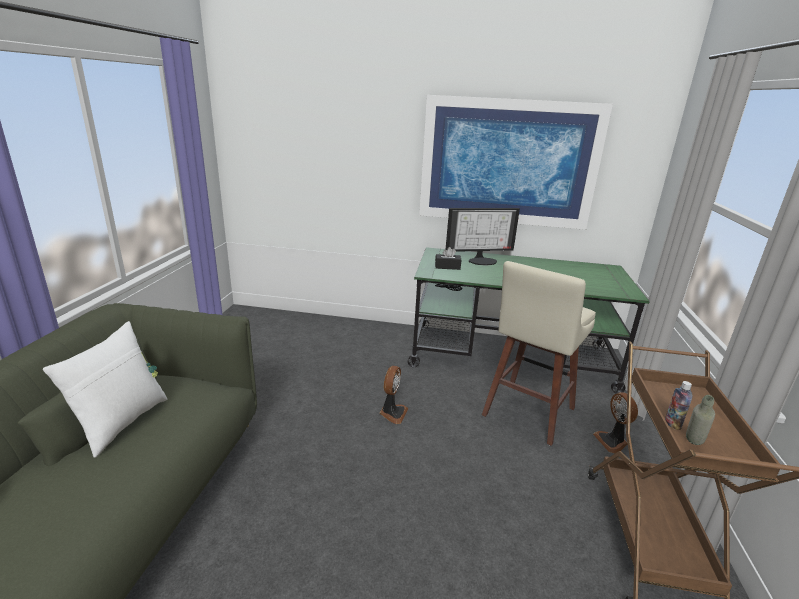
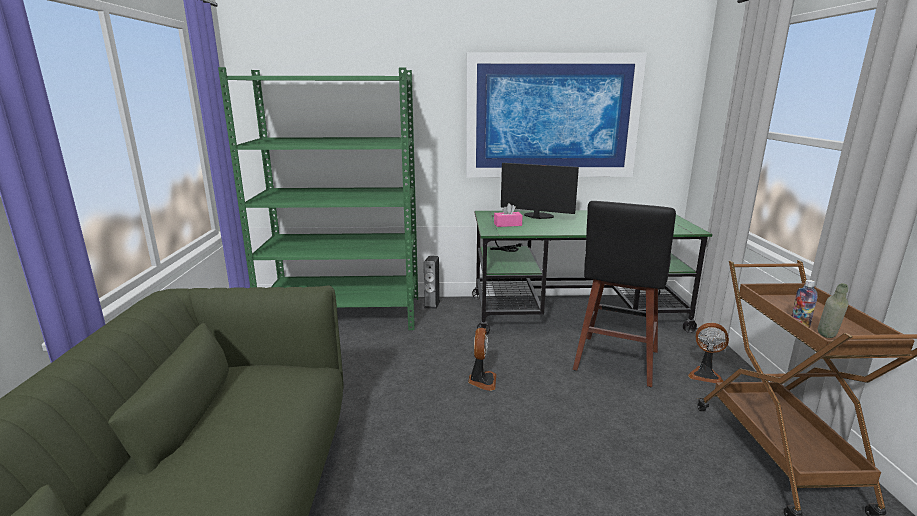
camera: 10 degrees left, 5 degrees down
white pillow [43,321,167,458] -> none
black tissue box [435,247,461,270] -> pink tissue box [494,203,523,227]
monitor [446,208,520,265] -> monitor turned 135 degrees counterclockwise [501,163,579,219]
beige stool [482,261,596,446] -> black stool [573,201,676,387]
fan [593,392,638,453] -> fan turned 45 degrees counterclockwise [688,323,729,383]
none -> green bookcase [218,67,418,330]
none -> speaker [424,256,441,309]

